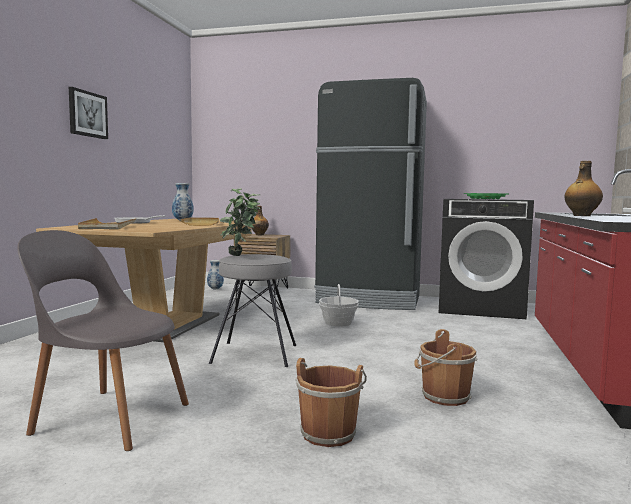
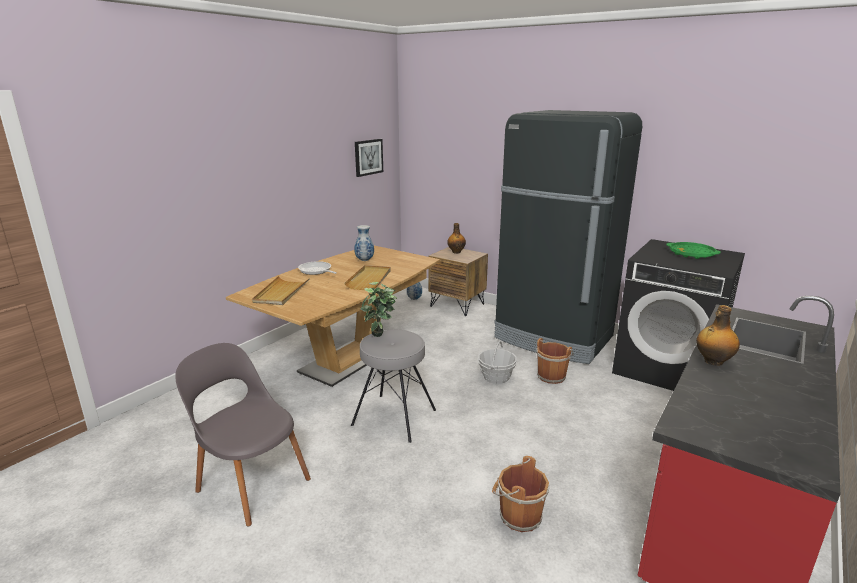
camera: 20 degrees right, 15 degrees up
picture [69,87,108,139] -> picture moved to [355,139,383,177]
brown bucket [295,358,367,447] -> brown bucket moved to [536,338,574,384]

